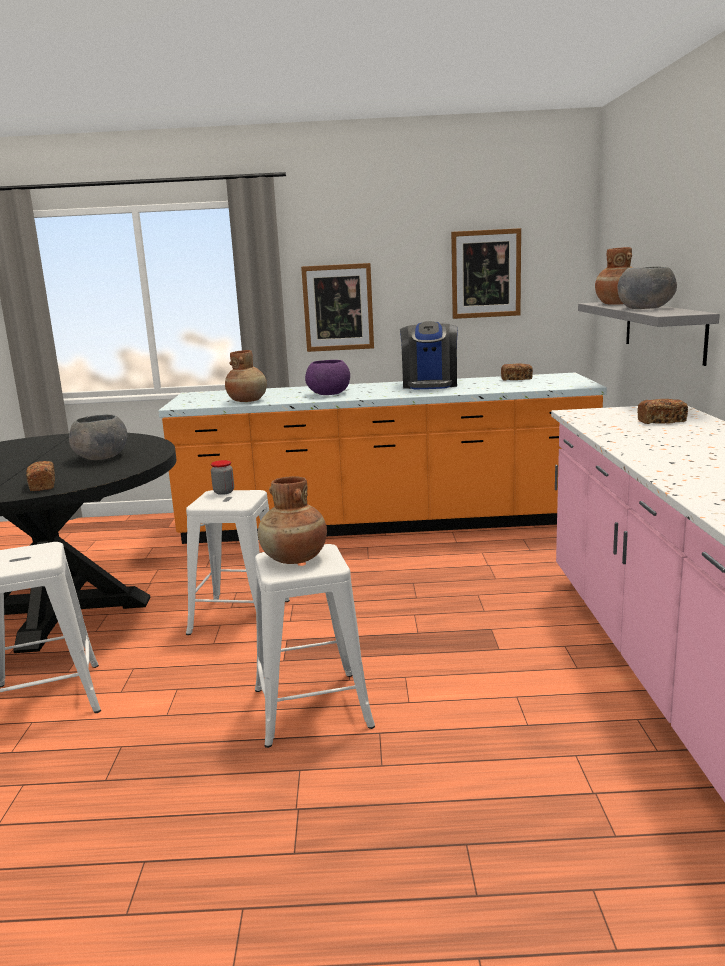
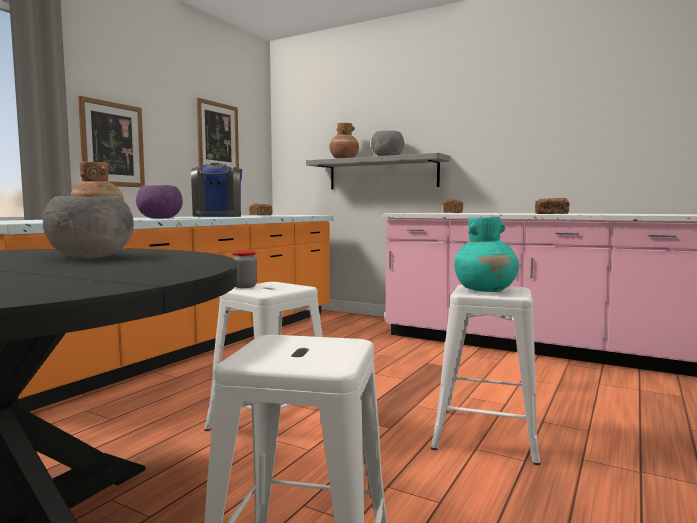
camera: 60 degrees left, 10 degrees down
bread [26,461,55,491] -> bread moved to [535,198,570,214]
brown vase [258,476,327,564] -> turquoise vase [454,216,519,292]
coffee machine [400,321,458,390] -> coffee machine turned 45 degrees clockwise [191,163,242,217]

